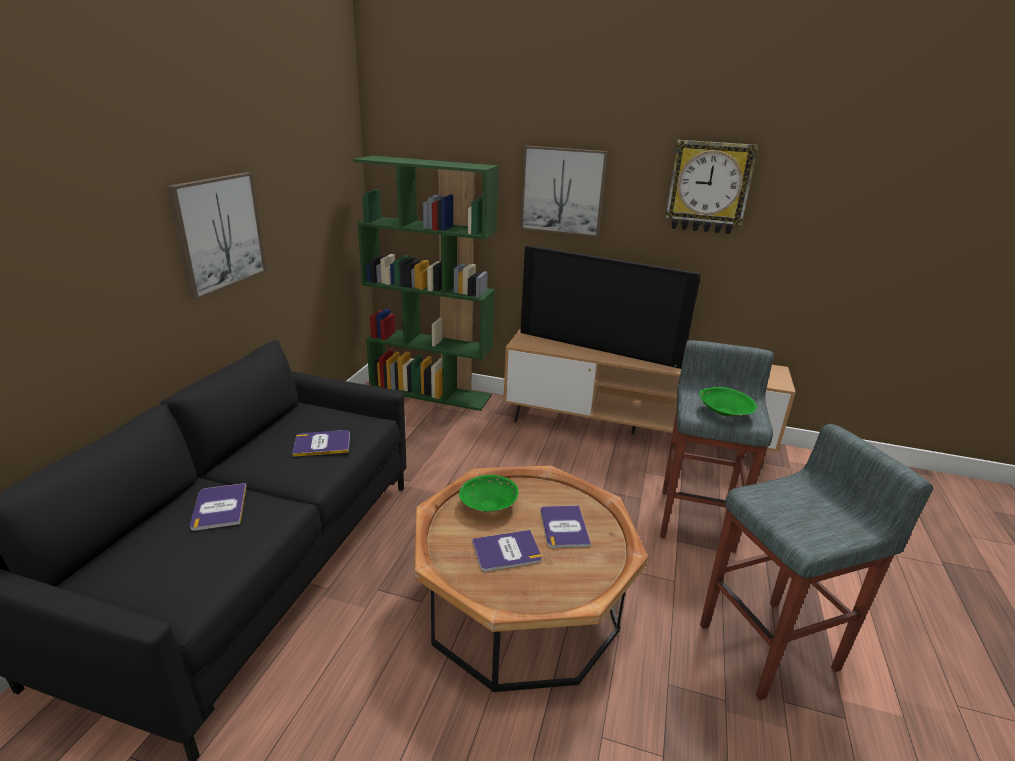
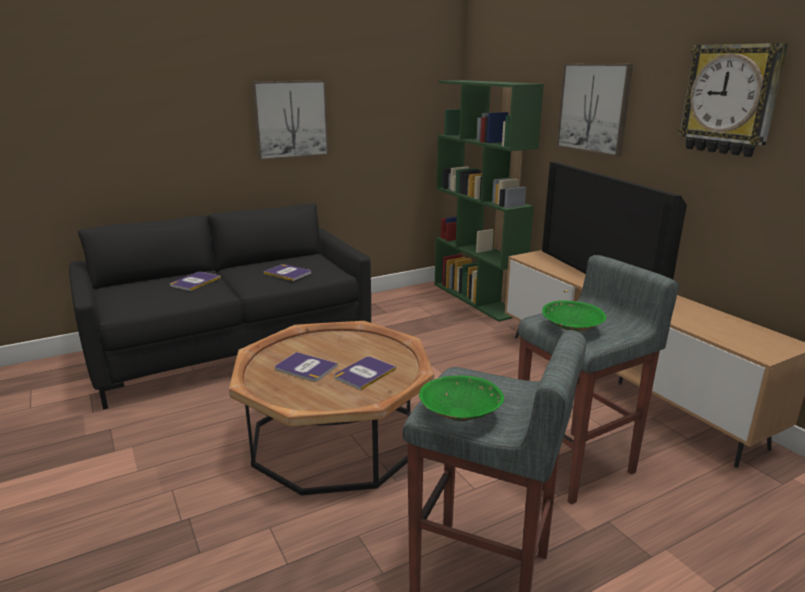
camera: 45 degrees right, 5 degrees down
green bowl [459,475,518,512] -> green bowl moved to [419,375,504,422]

